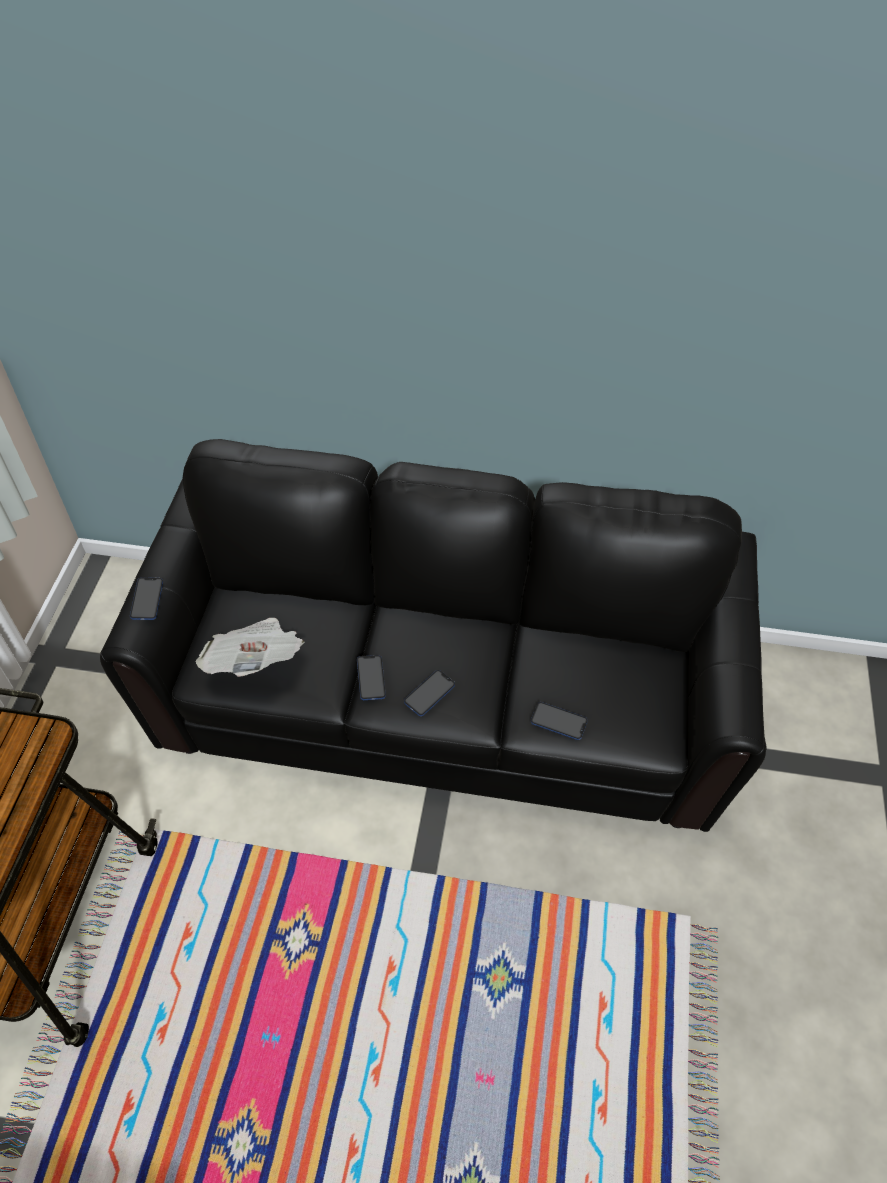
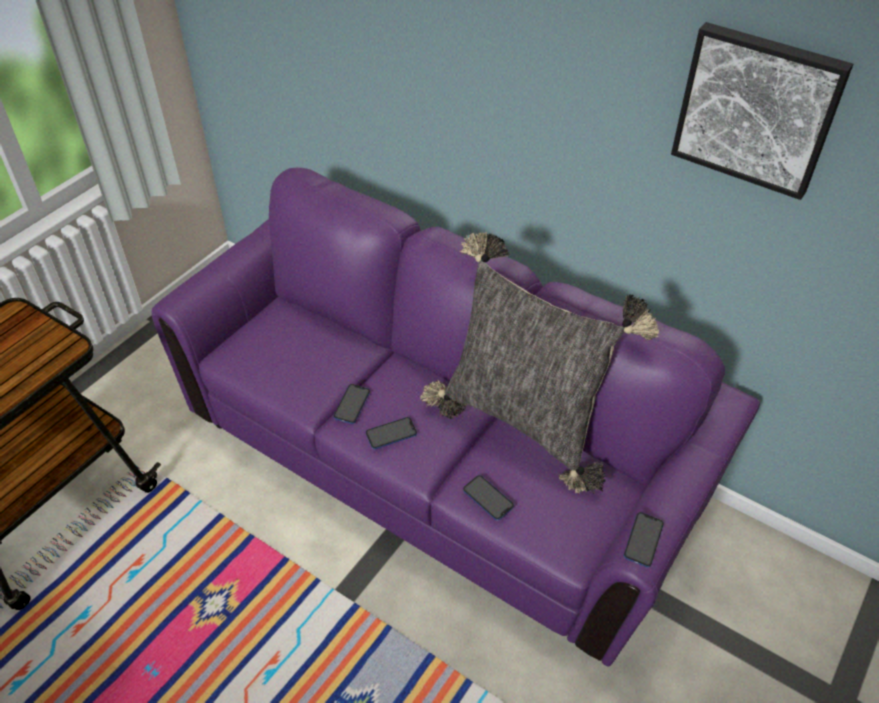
camera: 25 degrees right, 5 degrees down
black sofa [100,439,767,832] -> purple sofa [152,168,760,667]
phone [130,577,163,620] -> phone moved to [623,512,664,567]
newspaper [195,618,304,677] -> none
none -> pillow [420,231,659,494]
none -> picture [671,22,853,200]

